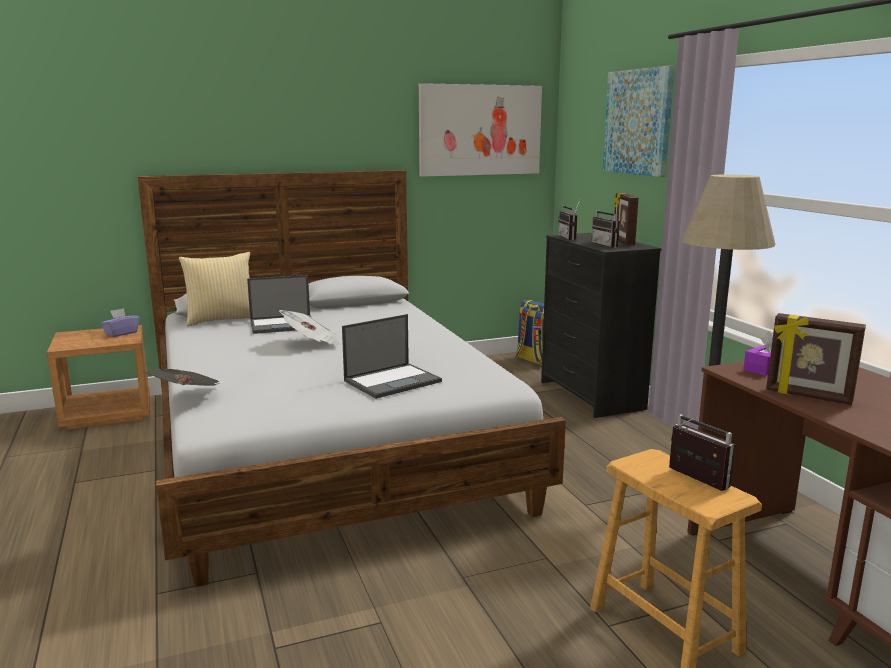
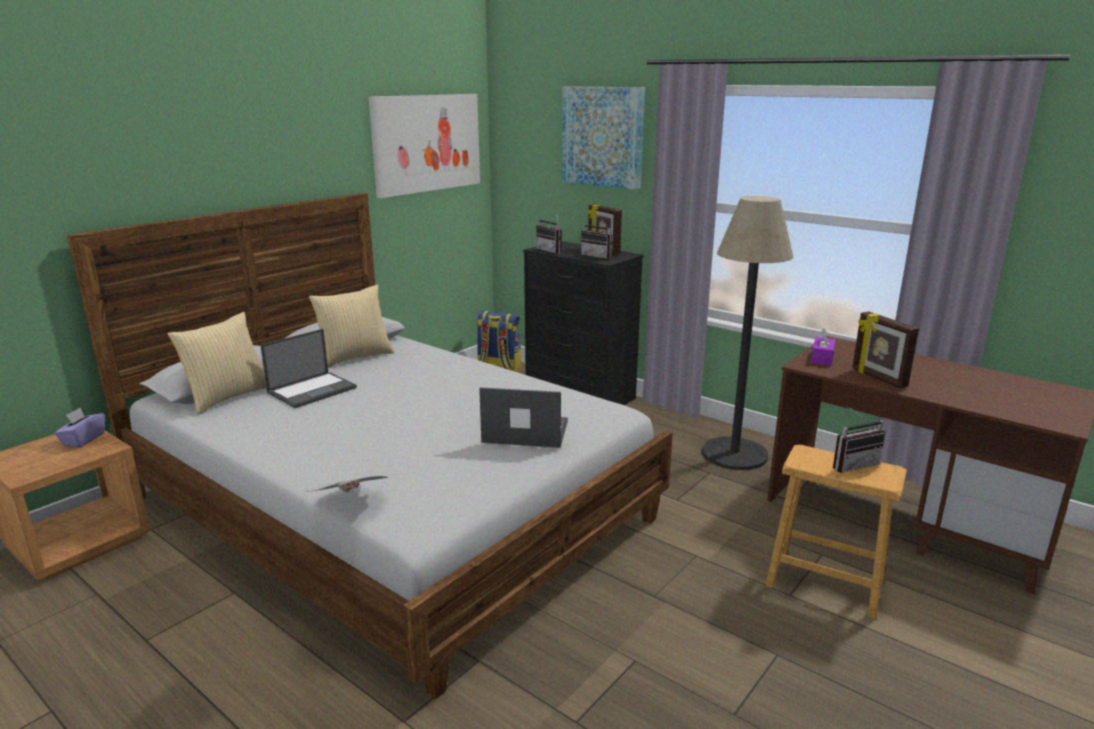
camera: 30 degrees left, 5 degrees up
newspaper [279,310,341,346] -> none
laptop [342,314,442,399] -> laptop turned 105 degrees counterclockwise [479,387,568,448]
radio [669,414,735,491] -> radio turned 135 degrees clockwise [833,406,886,473]
picture frame [766,313,866,405] -> picture frame turned 60 degrees clockwise [852,311,919,388]
none -> pillow [309,284,394,368]

